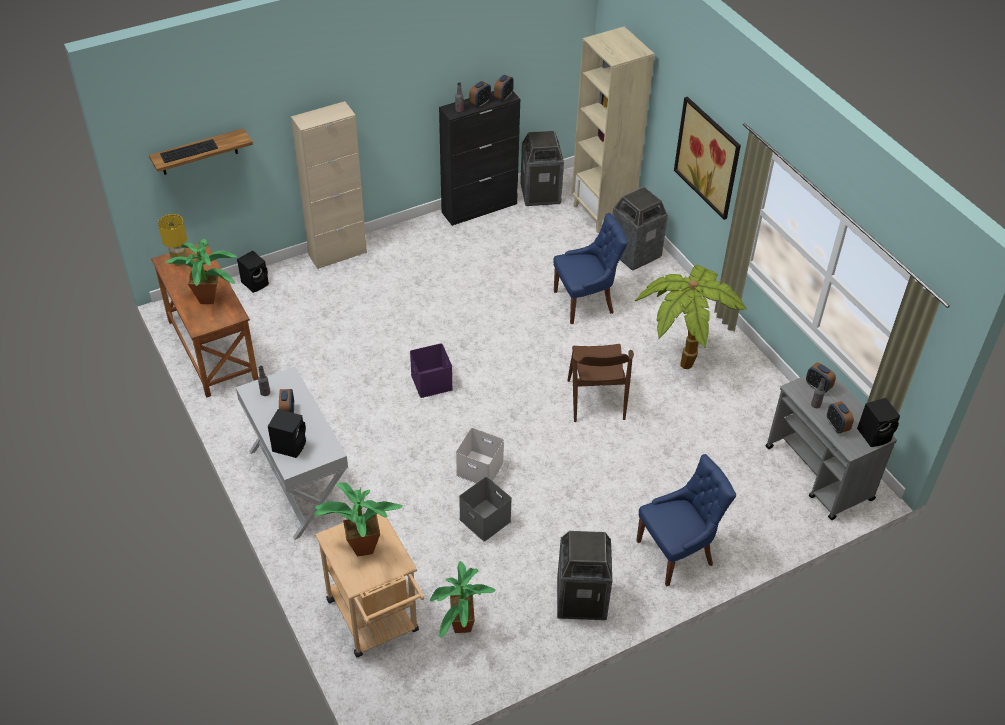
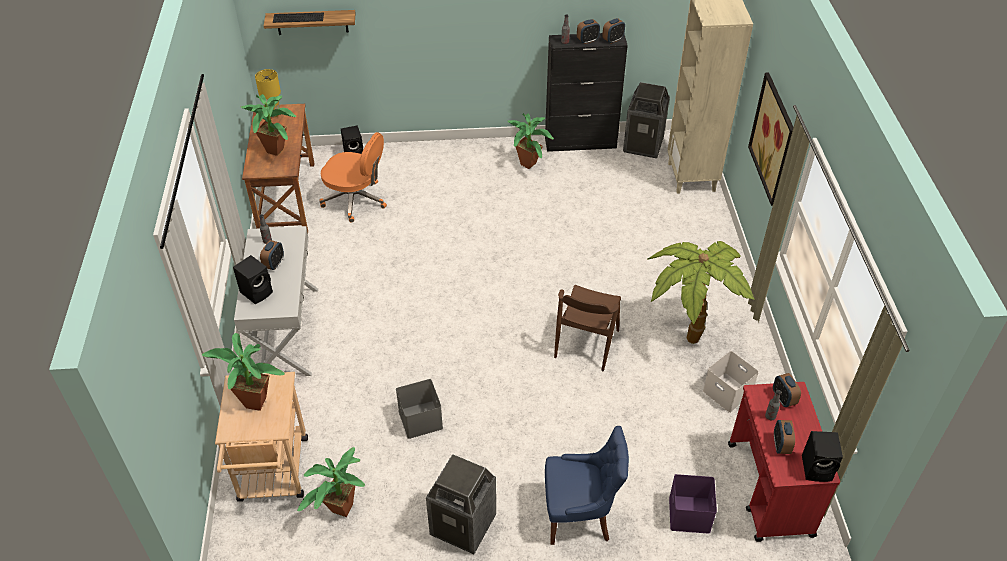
camera: 25 degrees right, 0 degrees up
beige cabinet [291,101,367,269] -> none
purple storage box [410,343,453,398] -> purple storage box moved to [669,474,717,534]
white storage box [456,428,504,483] -> white storage box moved to [703,351,759,413]
blue chair [553,213,628,324] -> none
trash can [612,186,668,271] -> none
grey cart [765,375,897,520] -> red cart [728,382,840,542]
none -> orange office chair [319,132,387,223]
none -> potted plant [507,113,554,169]

